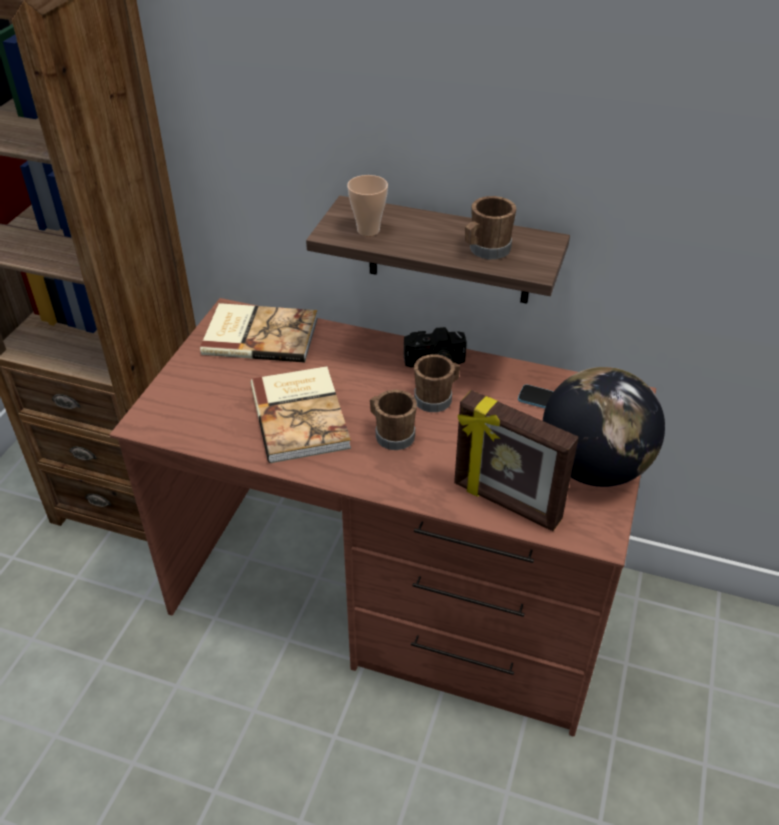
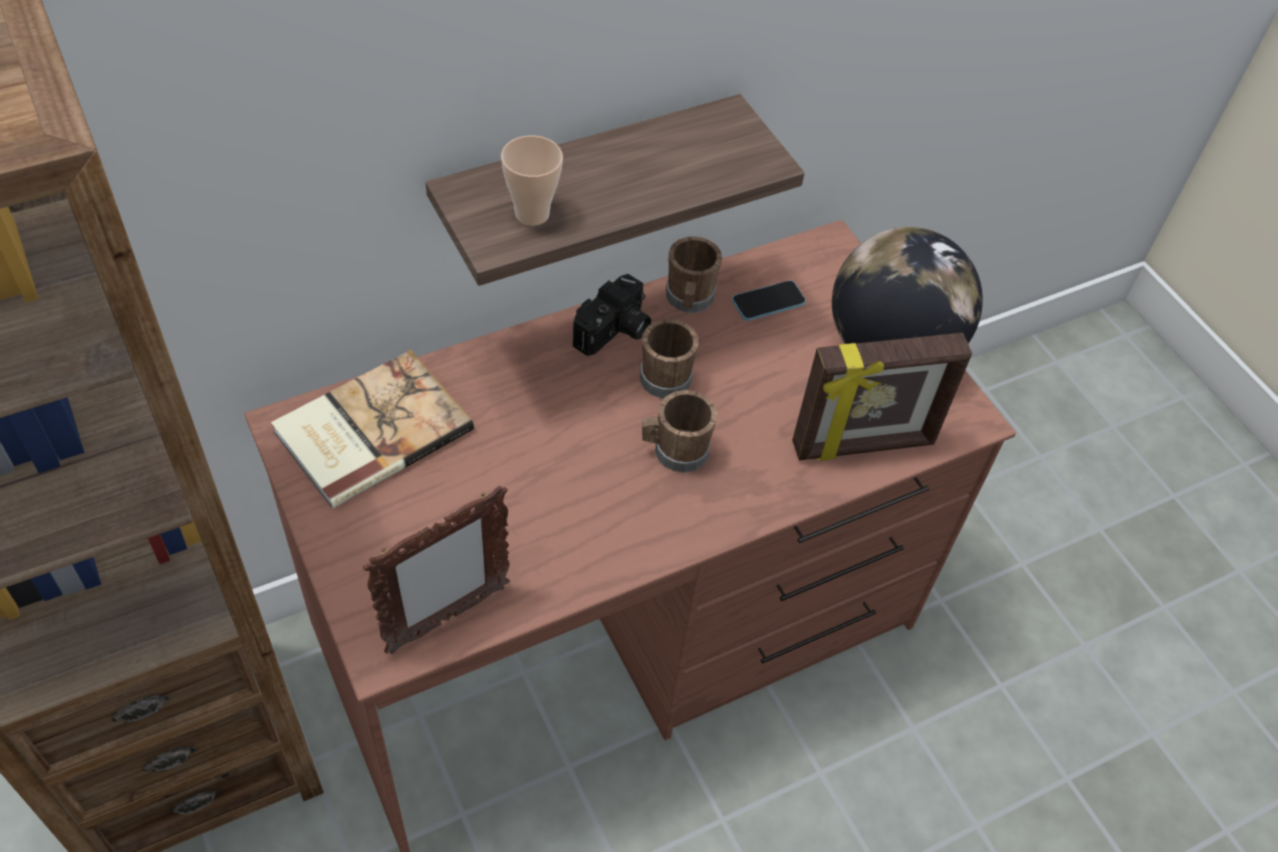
camera: 50 degrees left, 10 degrees up
book [251,366,351,463] -> none
brown mug [465,196,516,260] -> brown mug moved to [666,237,722,313]
none -> picture frame [363,486,510,654]

